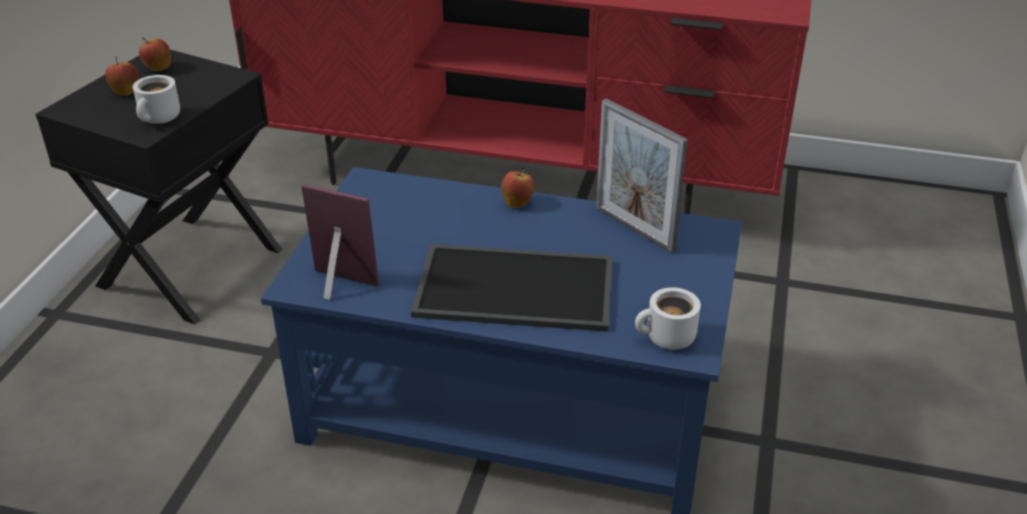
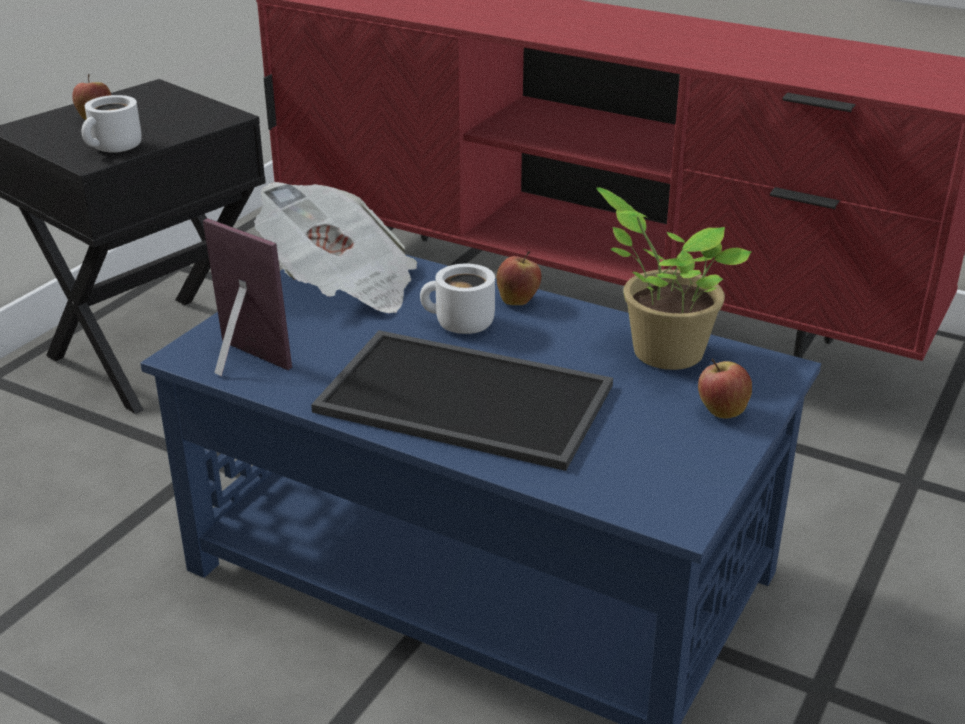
camera: 15 degrees right, 5 degrees down
apple [139,37,171,71] -> apple moved to [698,358,752,419]
picture frame [596,99,688,253] -> potted plant [596,187,751,370]
white mug [635,287,701,350] -> white mug moved to [420,264,495,334]
none -> newspaper [254,182,417,313]

